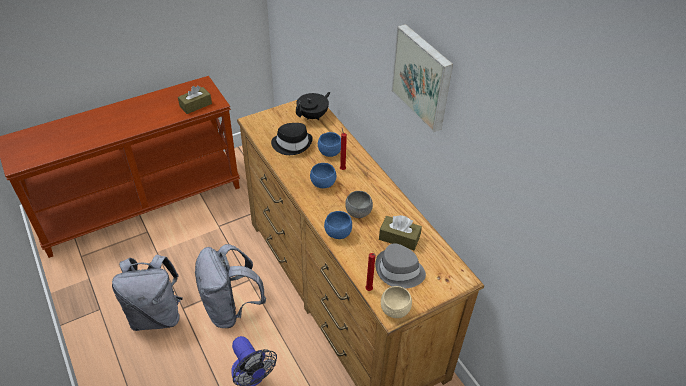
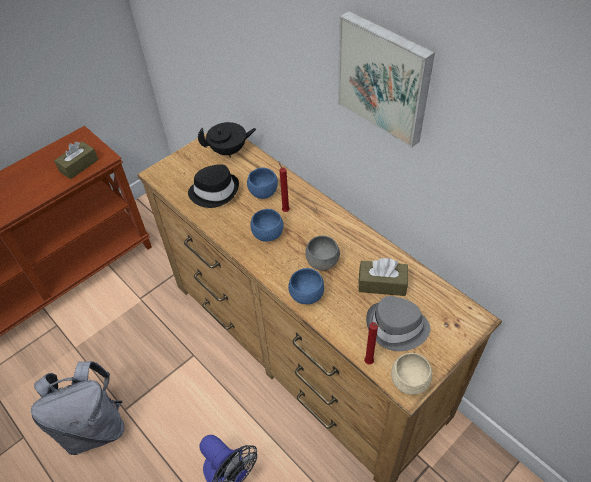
camera: 10 degrees left, 5 degrees up
grey backpack [195,244,266,328] -> none
black teapot [296,92,331,120] -> black teapot turned 45 degrees clockwise [198,122,256,158]

